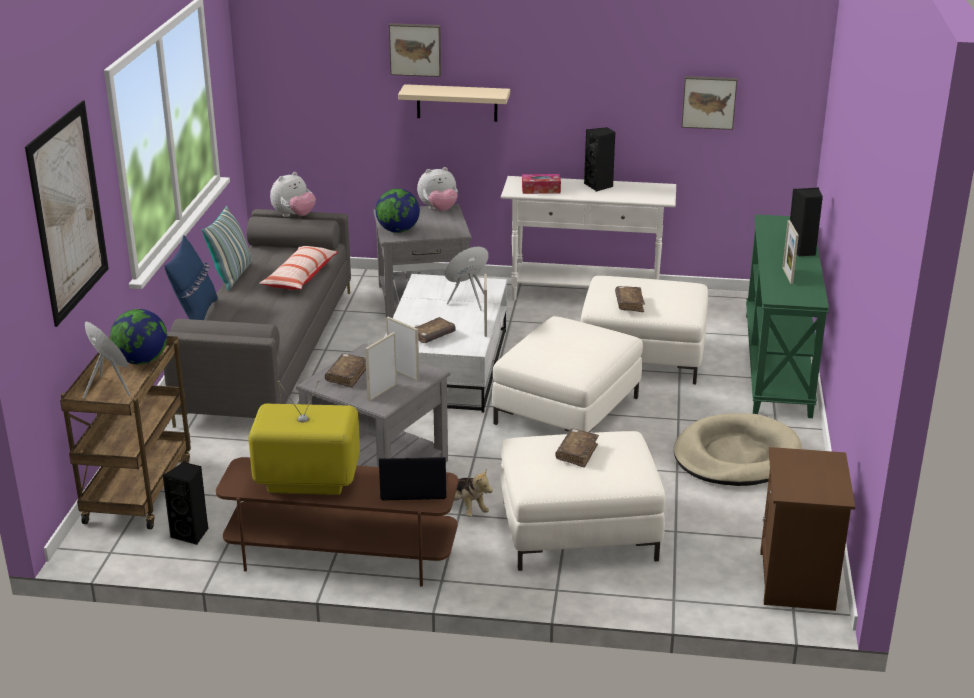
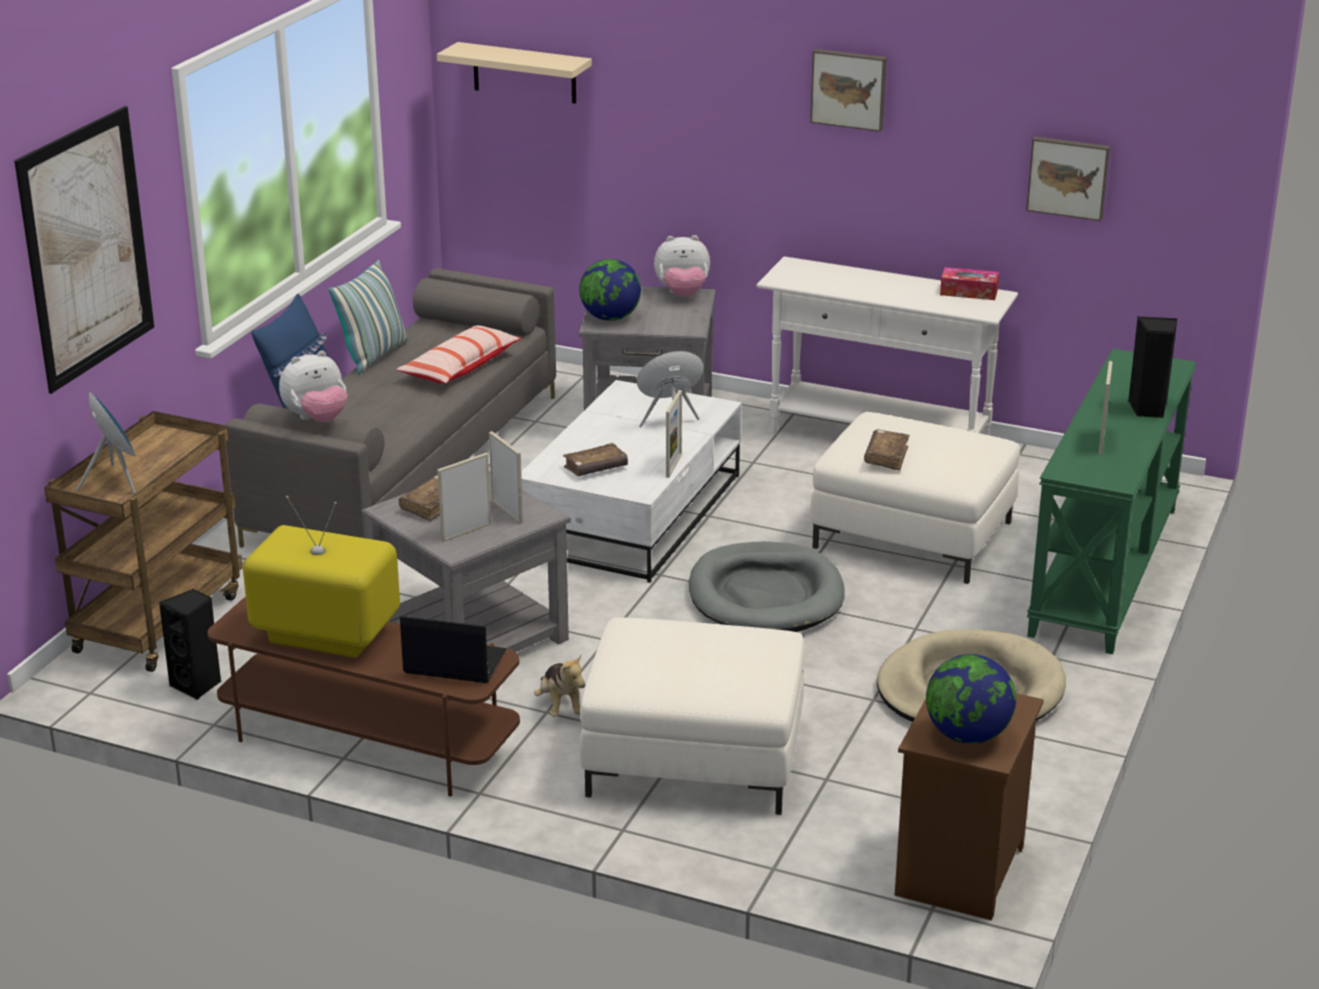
camera: 15 degrees right, 0 degrees up
globe [110,309,167,364] -> globe moved to [926,654,1016,744]
plush toy [270,172,316,217] -> plush toy moved to [279,351,347,423]
picture [389,23,441,77] -> picture moved to [810,49,887,132]
beige shelf [398,84,510,122] -> beige shelf moved to [437,42,592,104]
white ottoman [492,316,643,432] -> grey dog bed [689,541,845,632]
tissue box [522,174,561,194] -> tissue box moved to [940,267,999,300]
brown book [555,429,599,468] -> none
black speaker [584,127,615,192] -> none

